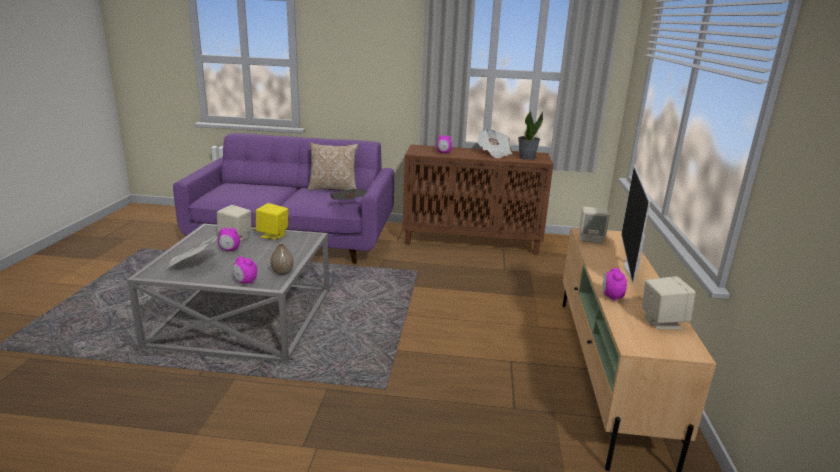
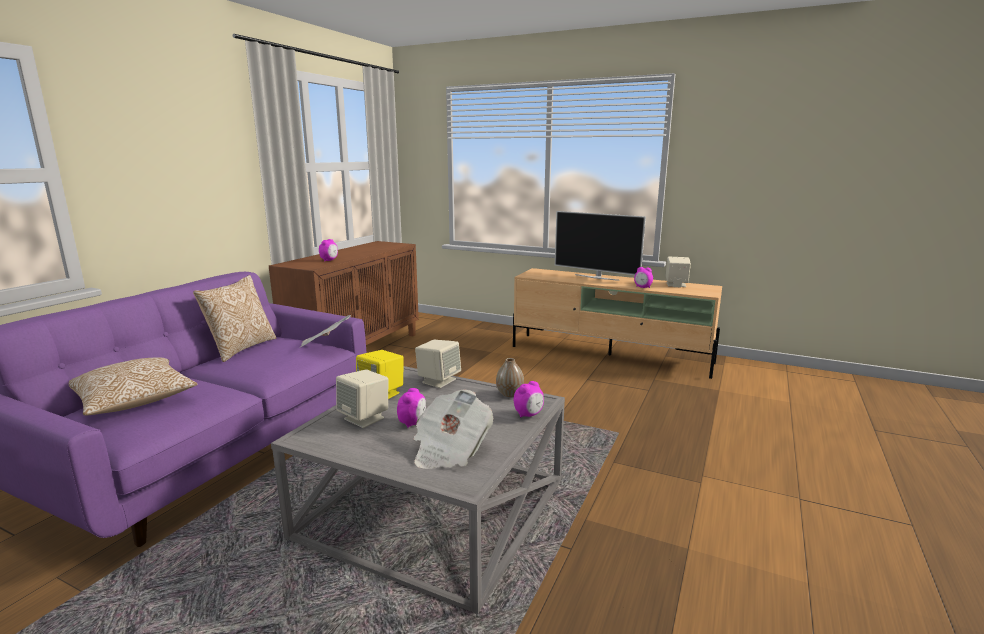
camera: 70 degrees left, 5 degrees down
newspaper [478,129,513,158] -> none
potted plant [518,111,543,160] -> none
beige speaker [579,206,609,243] -> beige speaker moved to [415,340,461,388]
none -> pillow [69,357,198,416]

